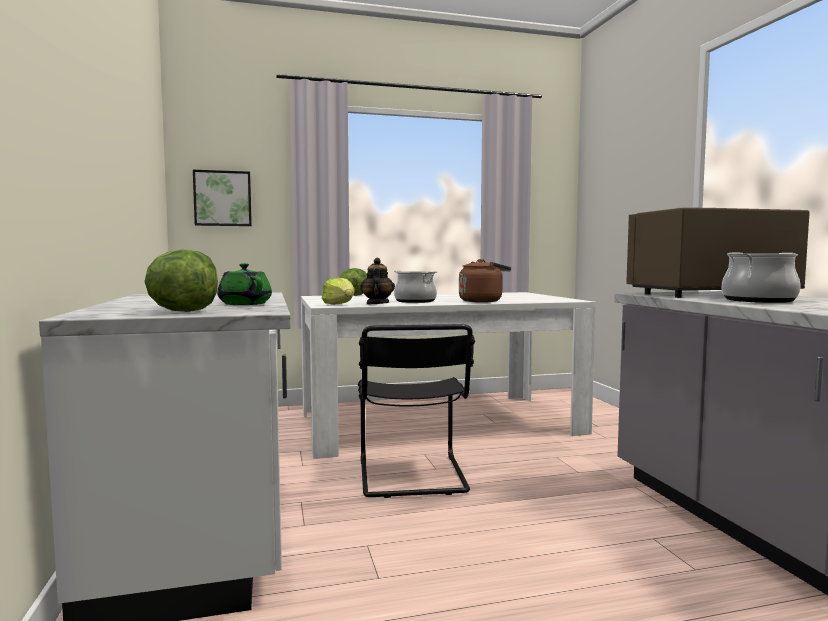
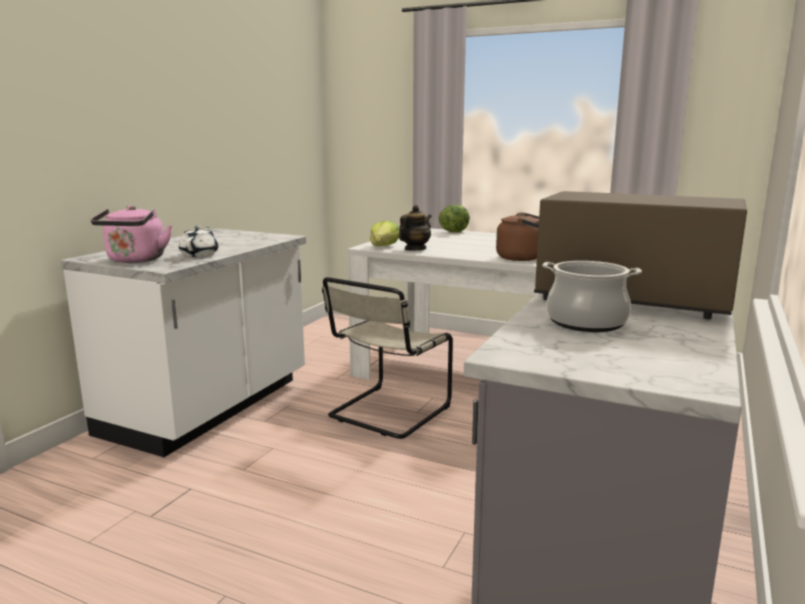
camera: 40 degrees right, 10 degrees up
lettuce [144,249,218,312] -> pink kettle [91,205,172,263]
picture [193,170,252,226] -> none
green teapot [217,263,272,305] -> white teapot [179,225,218,257]
black chair [358,324,475,498] -> beige chair [322,277,453,439]
cooking pot [394,270,437,303] -> none

